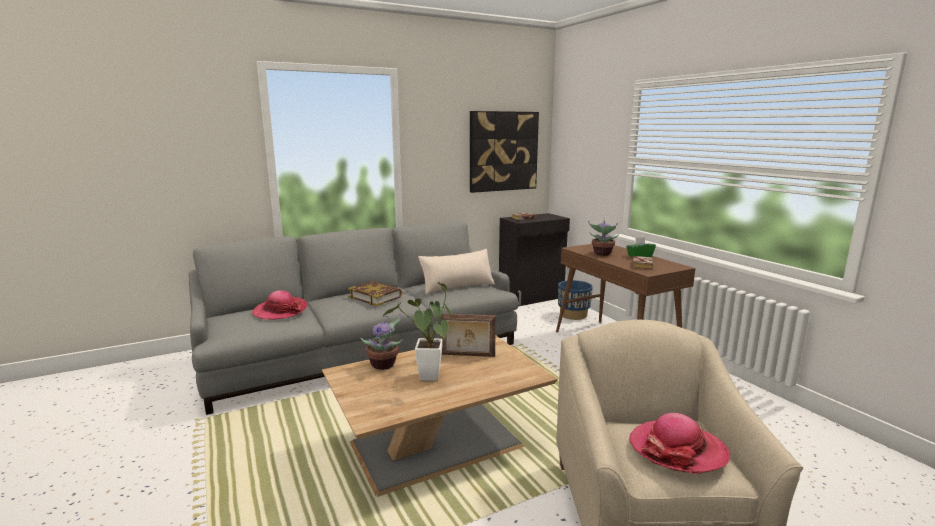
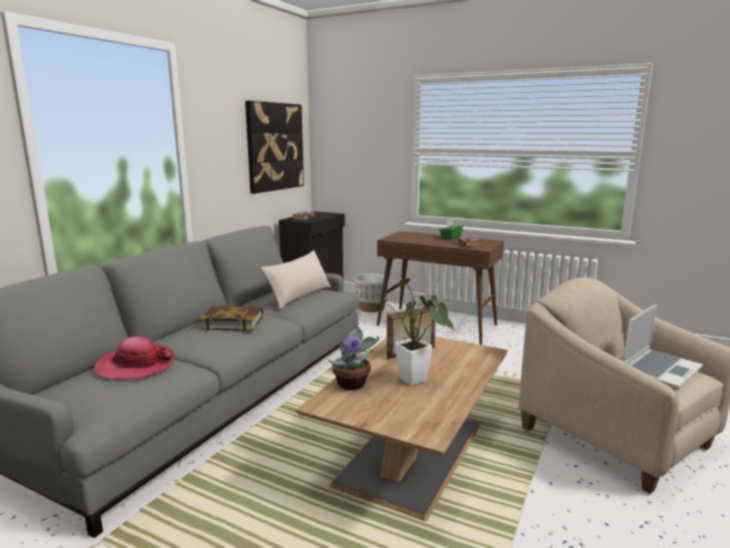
camera: 35 degrees left, 0 degrees up
blue planter [558,280,593,320] -> white planter [355,274,388,312]
potted plant [588,221,619,256] -> none
hat [629,413,730,474] -> laptop [623,304,703,390]

